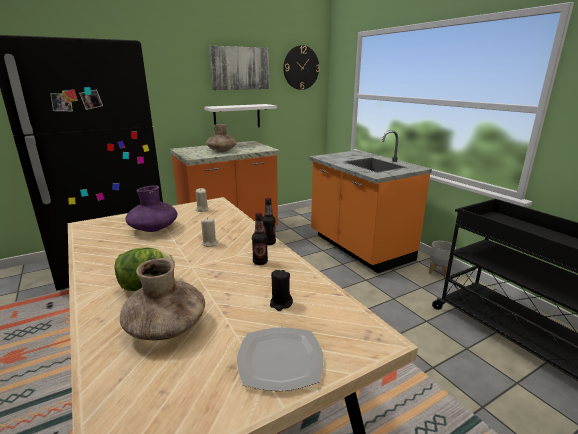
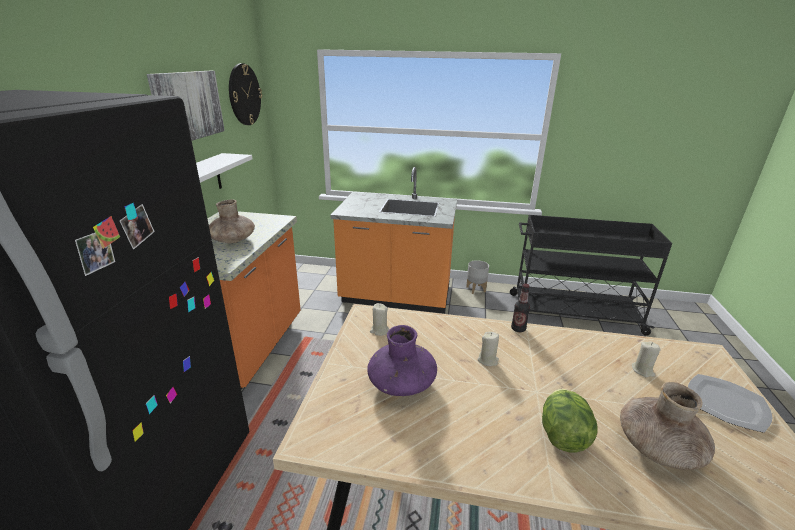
camera: 50 degrees left, 5 degrees up
bottle [252,213,268,265] -> none
black candle [270,270,293,311] -> beige candle [632,341,661,377]

